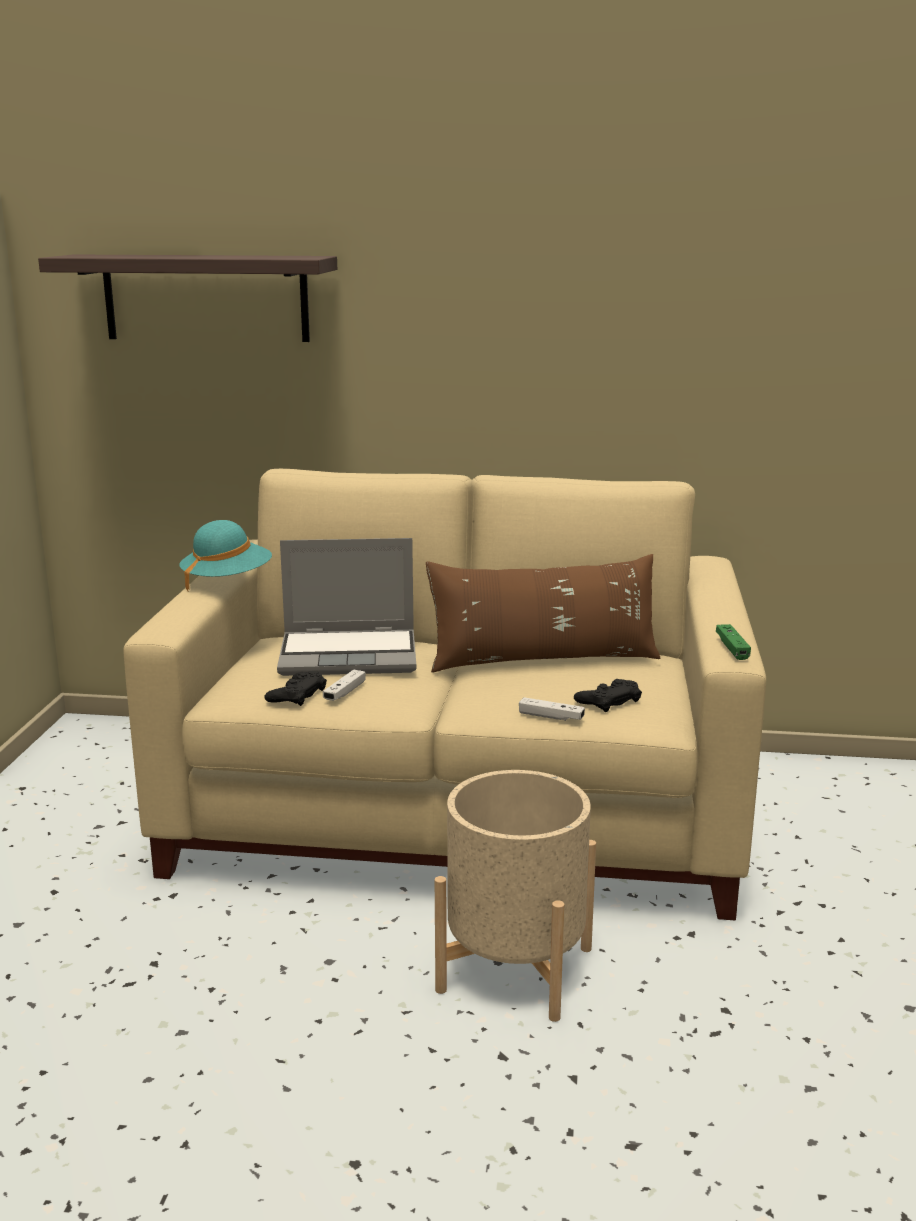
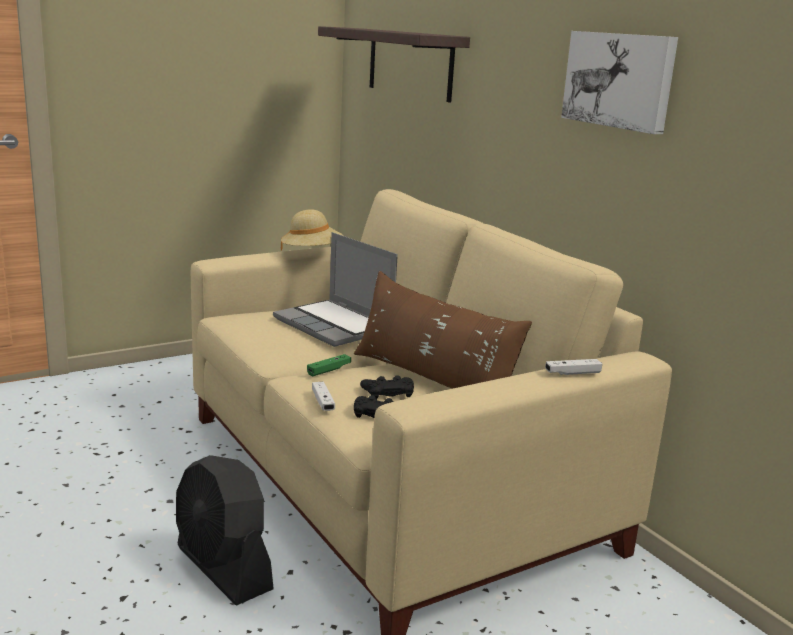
camera: 50 degrees right, 0 degrees up
turquoise hat [179,520,272,591] -> beige hat [281,209,344,251]
black game controller [264,671,327,706] -> black game controller moved to [360,375,414,398]
white game controller [323,670,366,701] -> white game controller moved to [545,359,602,375]
beige planter [435,770,596,1022] -> black fan [176,455,274,606]
green game controller [716,624,751,660] -> green game controller moved to [307,354,351,376]
none -> picture [561,31,678,134]

